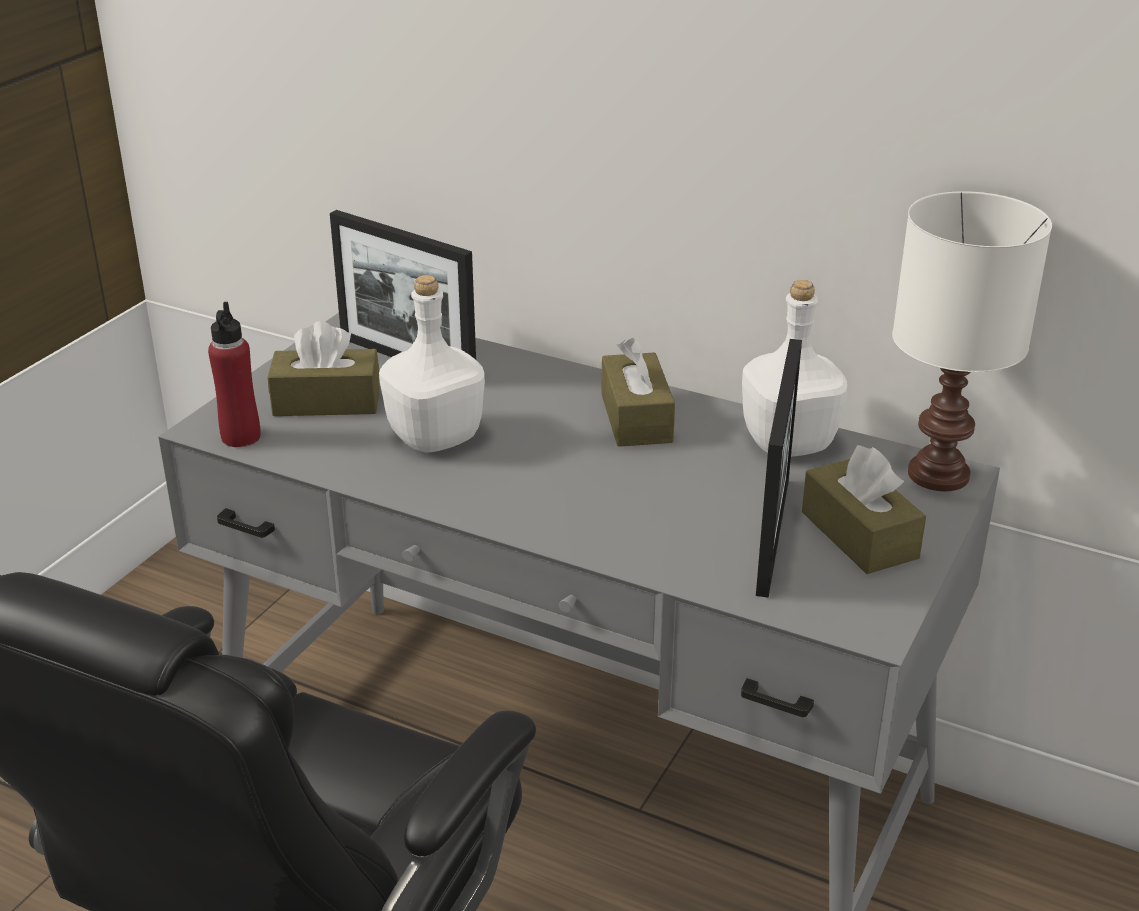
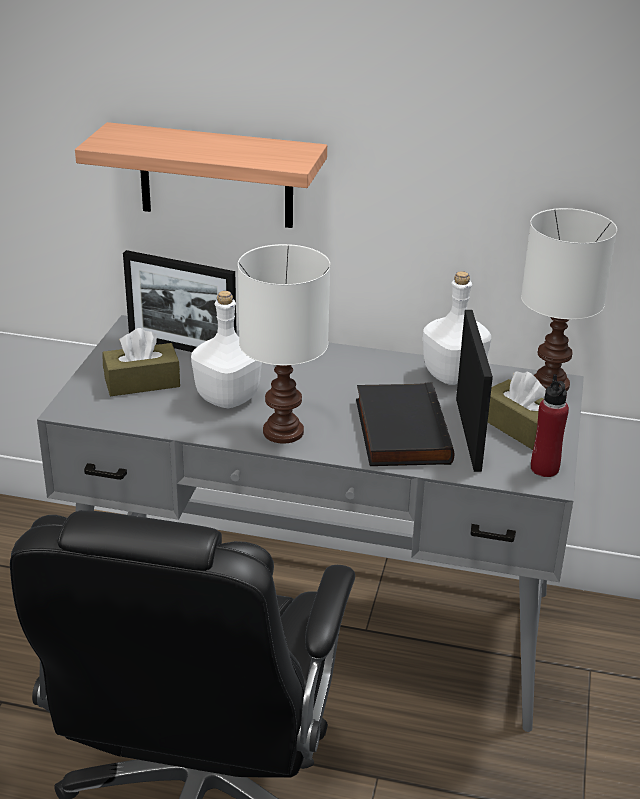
camera: 15 degrees left, 0 degrees up
red bottle [208,302,261,447] -> red bottle moved to [531,374,569,477]
brown tissue box [601,338,675,447] -> none
none -> shelf [75,122,327,228]
none -> white table lamp [238,244,330,443]
none -> black book [356,382,454,466]

